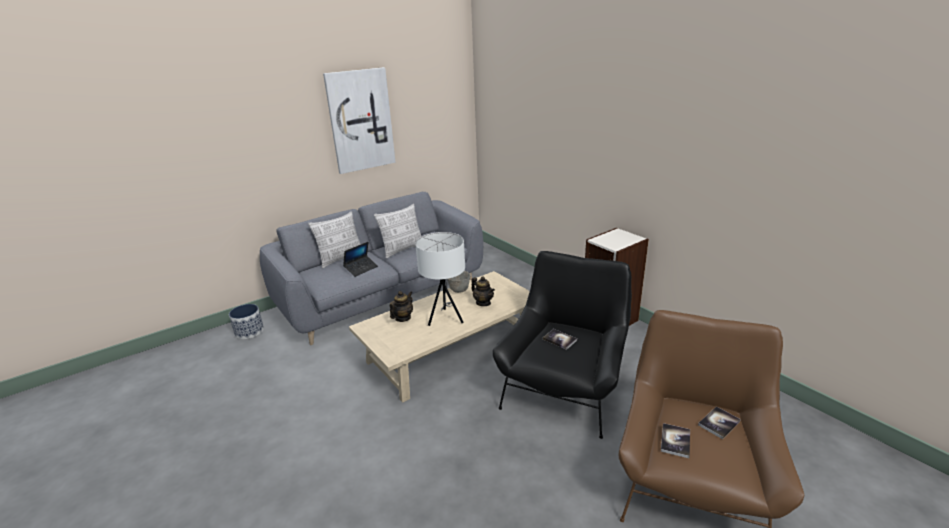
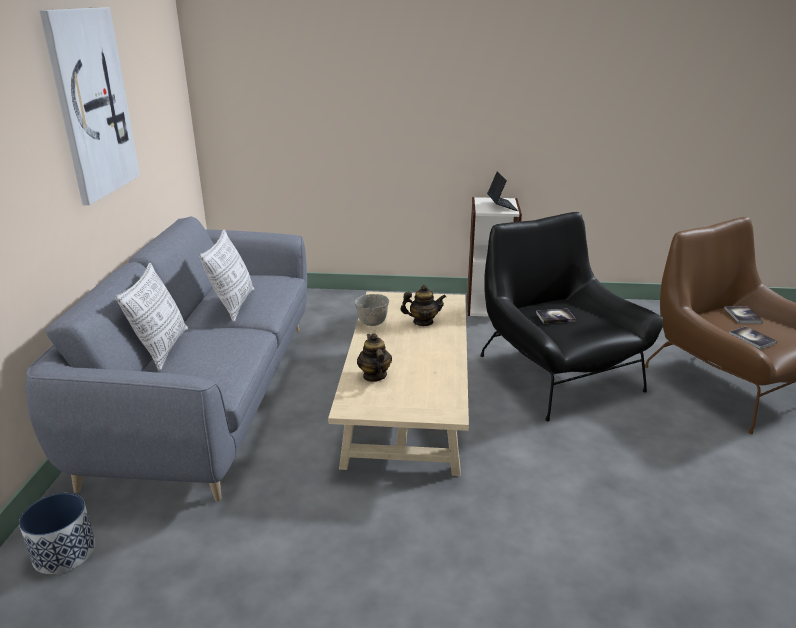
camera: 50 degrees left, 0 degrees up
laptop [343,242,378,277] -> laptop moved to [487,171,518,211]
white table lamp [415,232,465,326] -> none

